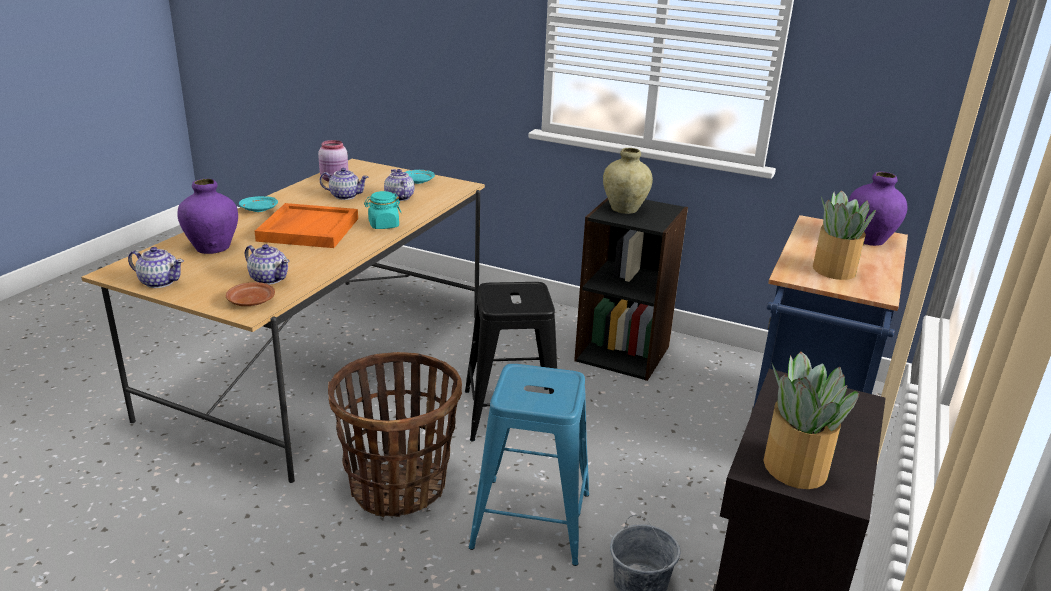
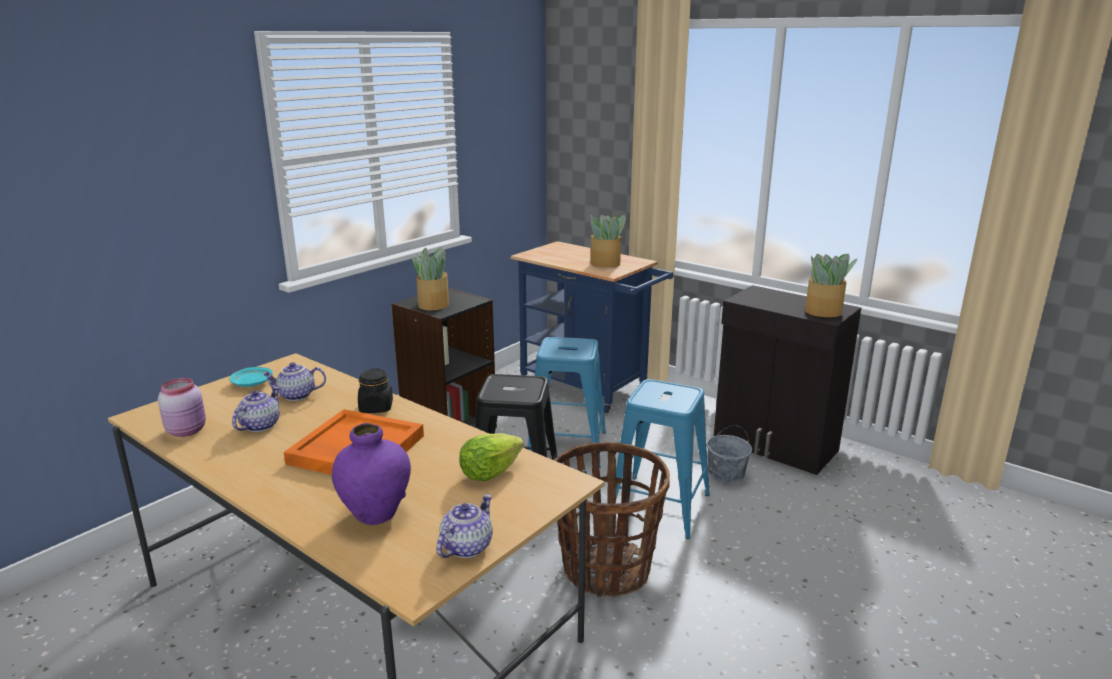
camera: 75 degrees left, 5 degrees down
brown plate [226,282,275,306] -> none
turquoise plate [239,196,278,212] -> none
teapot [245,244,289,285] -> lettuce [459,433,524,481]
turquoise jar [364,191,402,229] -> black jar [358,368,393,413]
beige vase [603,148,653,214] -> potted plant [412,247,449,311]
purple vase [848,171,907,246] -> none
none -> blue stool [528,337,606,468]

